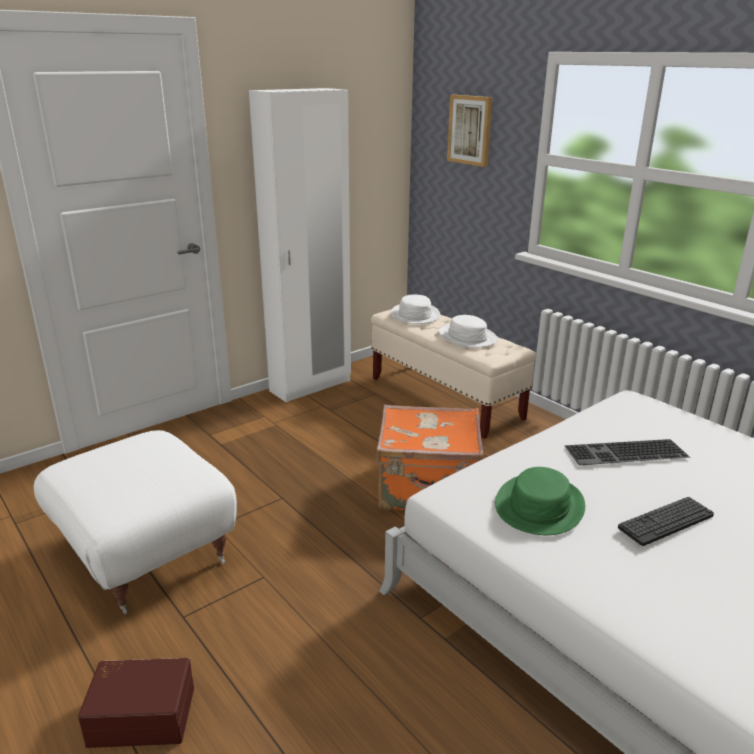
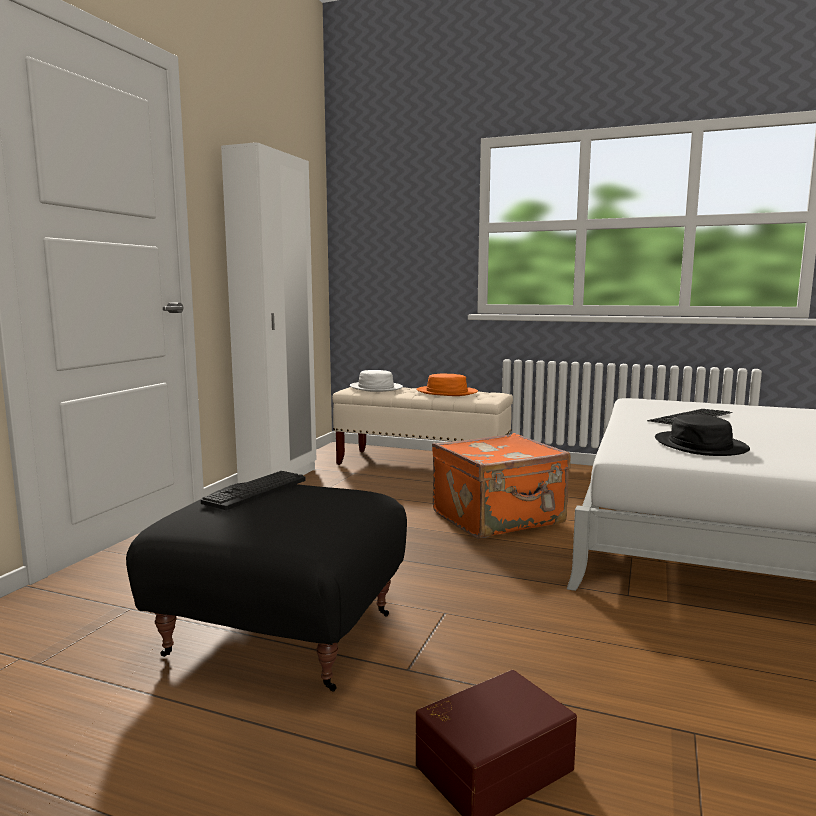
camera: 30 degrees left, 15 degrees down
white ottoman [34,430,237,614] -> black ottoman [126,482,407,692]
white hat [439,315,498,348] -> orange hat [416,373,478,396]
picture [447,95,493,167] -> none
green hat [495,467,585,535] -> black hat [655,414,750,456]
keyboard [618,497,714,546] -> keyboard moved to [201,471,306,510]

